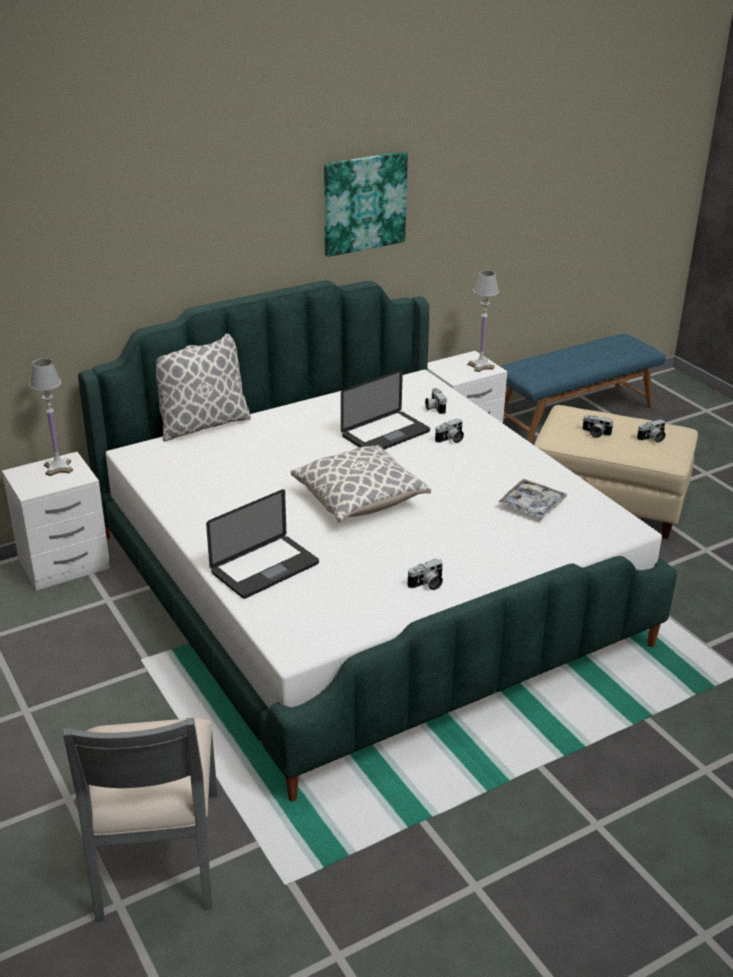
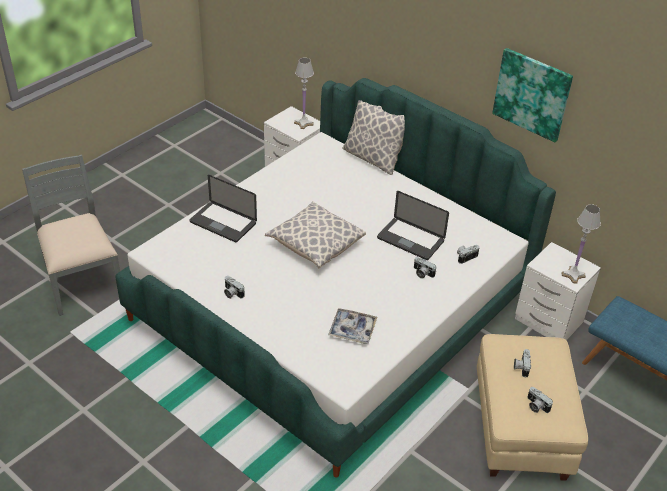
camera: 70 degrees right, 10 degrees up
grey chair [63,718,217,922] -> grey chair turned 90 degrees clockwise [22,155,120,316]

